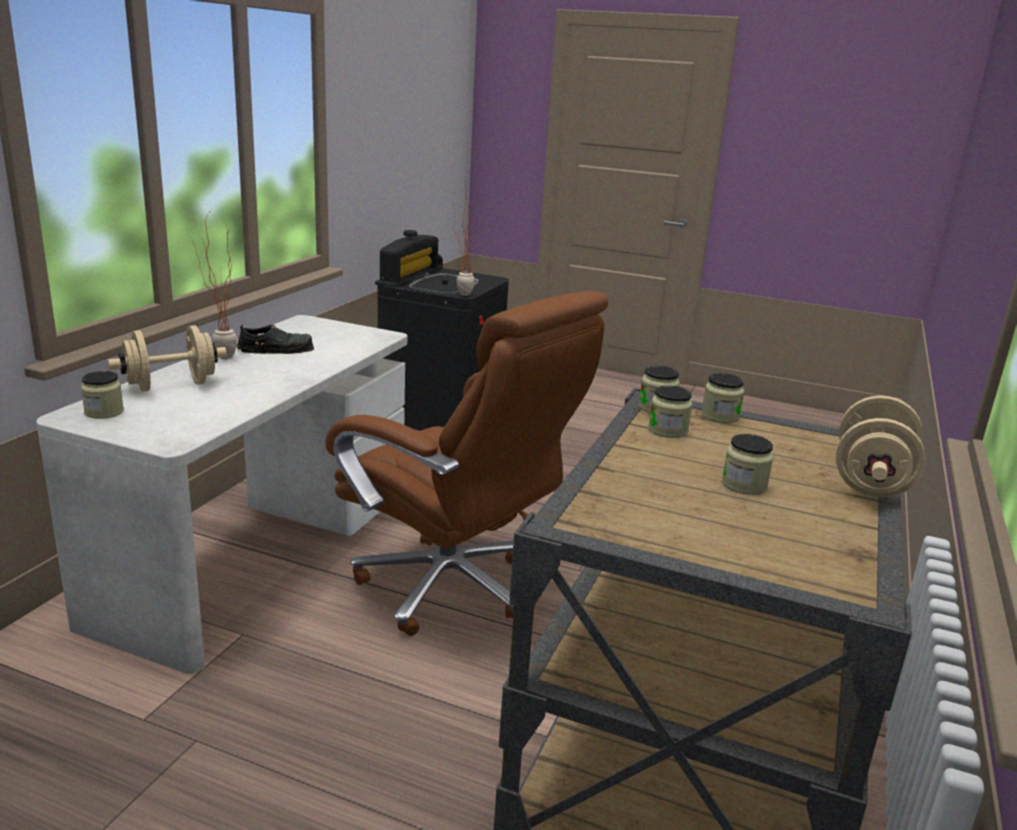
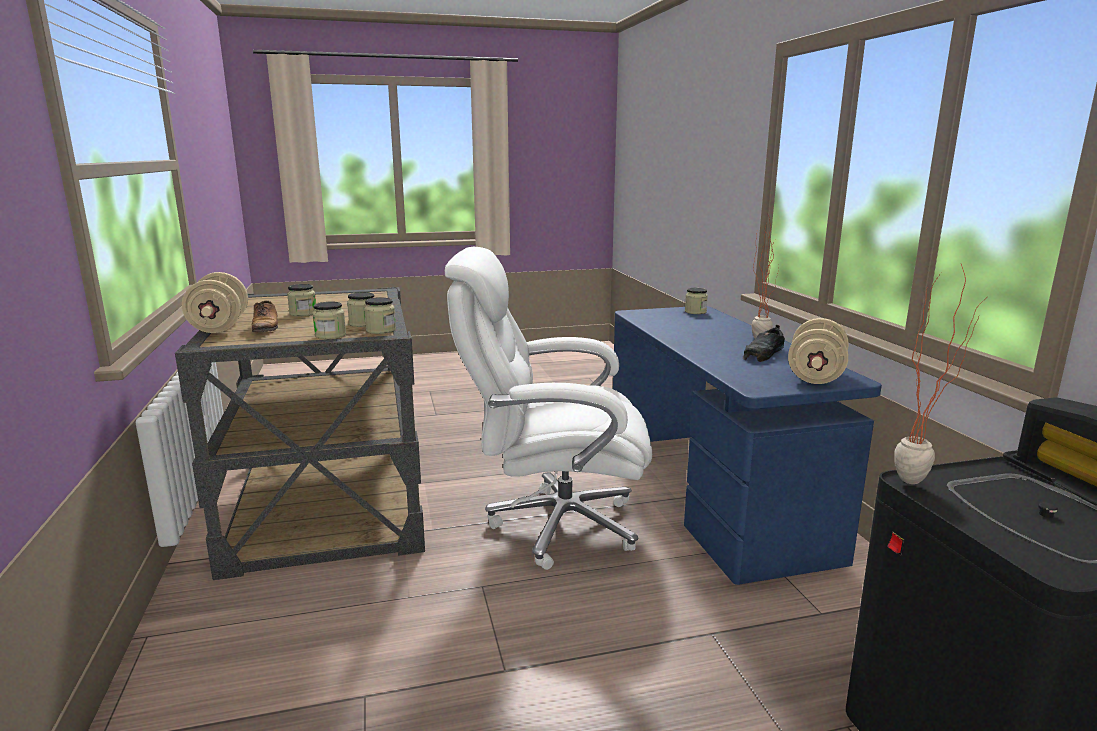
camera: 145 degrees right, 5 degrees down
white desk [36,315,407,674] -> blue desk [613,306,882,585]
beige dumbbell [108,325,227,392] -> beige dumbbell moved to [788,318,849,384]
brown office chair [326,291,608,636] -> white office chair [445,247,652,570]
none -> shoe [252,300,278,332]

